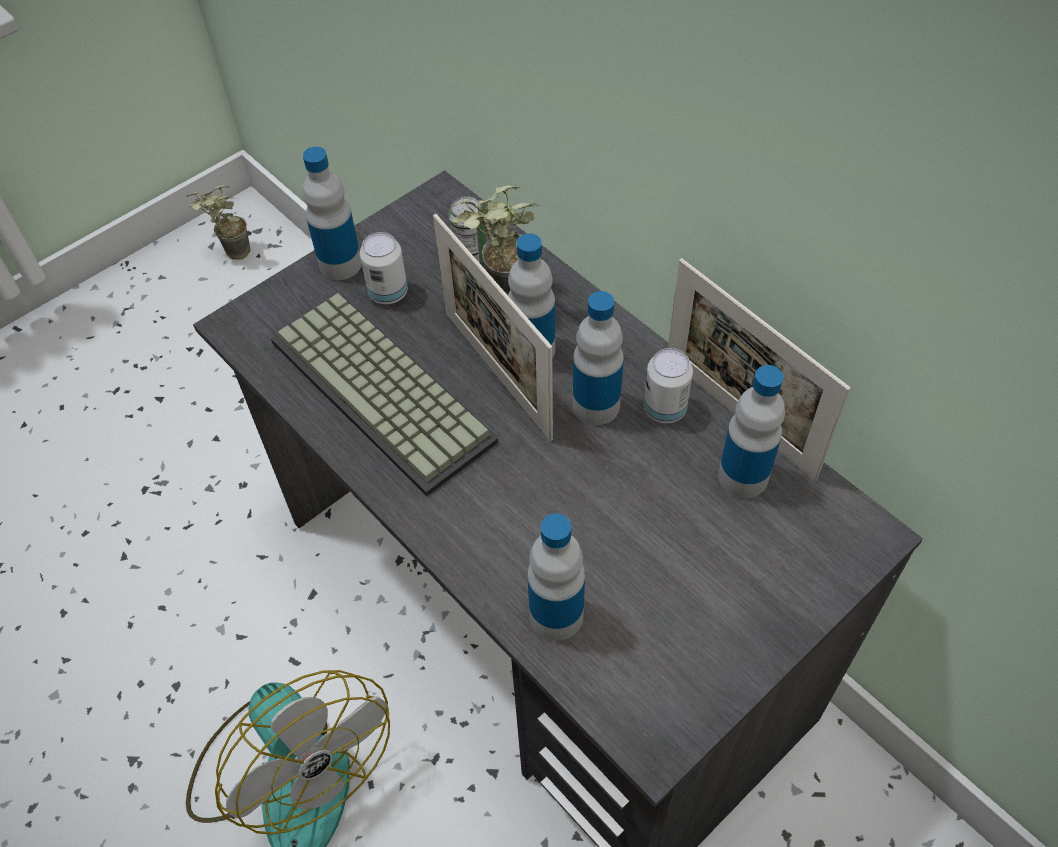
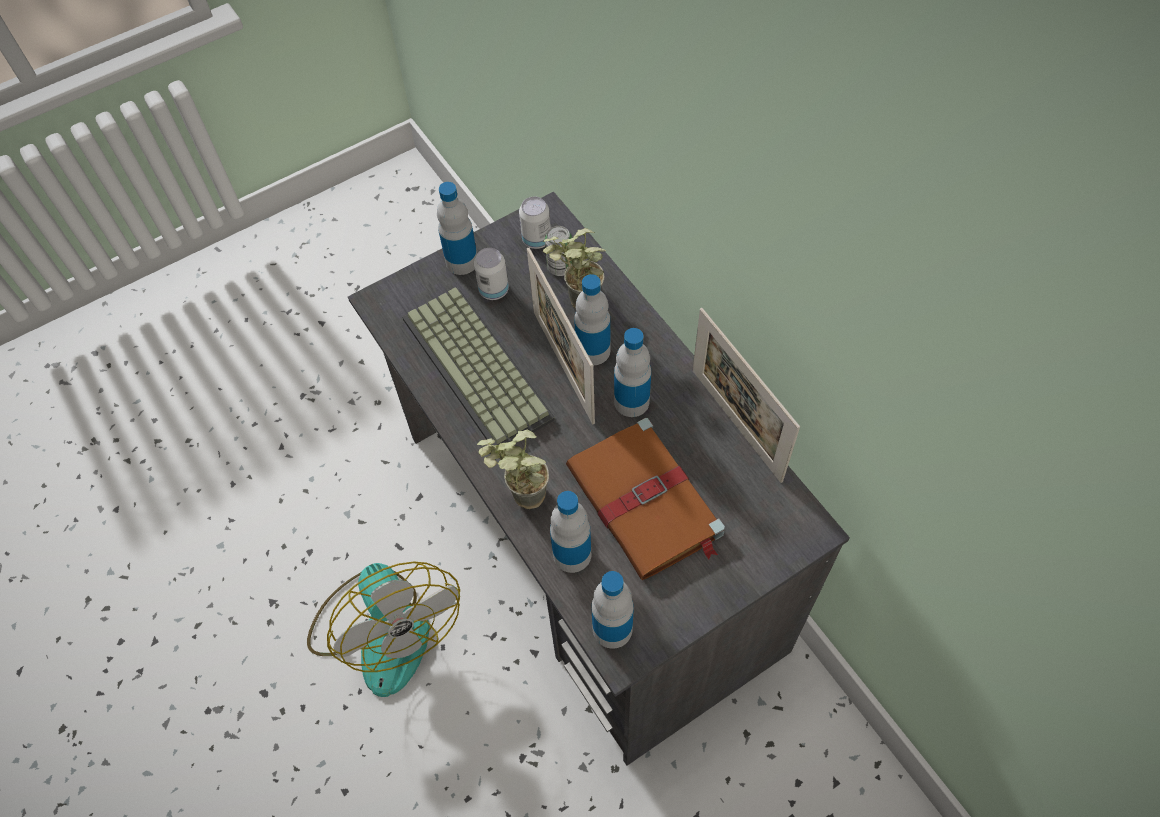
camera: 10 degrees right, 5 degrees up
potted plant [186,185,250,260] -> potted plant moved to [477,429,549,509]
can [643,348,693,423] -> can moved to [519,196,551,249]
bottle [718,365,785,498] -> bottle moved to [592,571,634,649]
none -> brown book [566,418,725,580]

